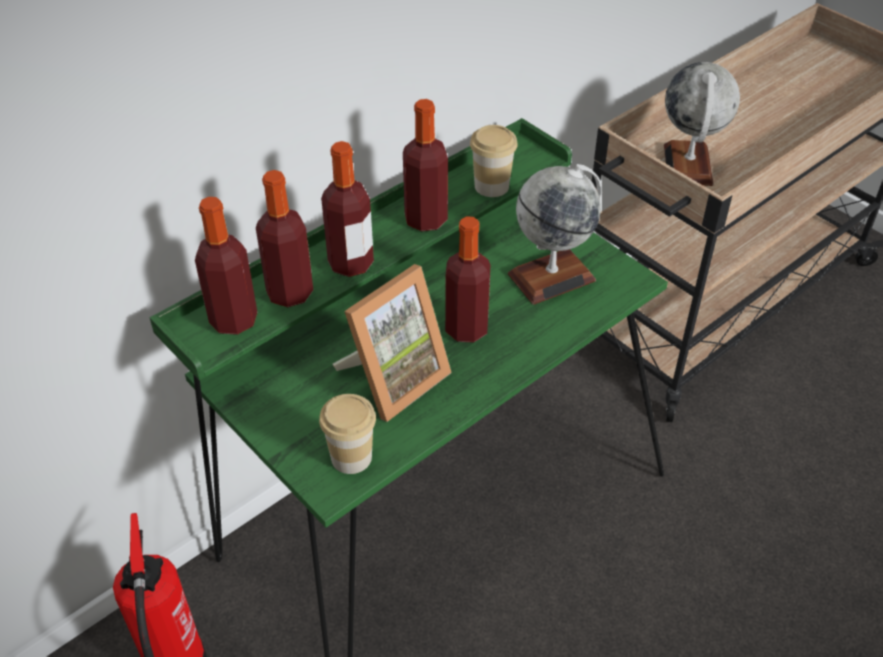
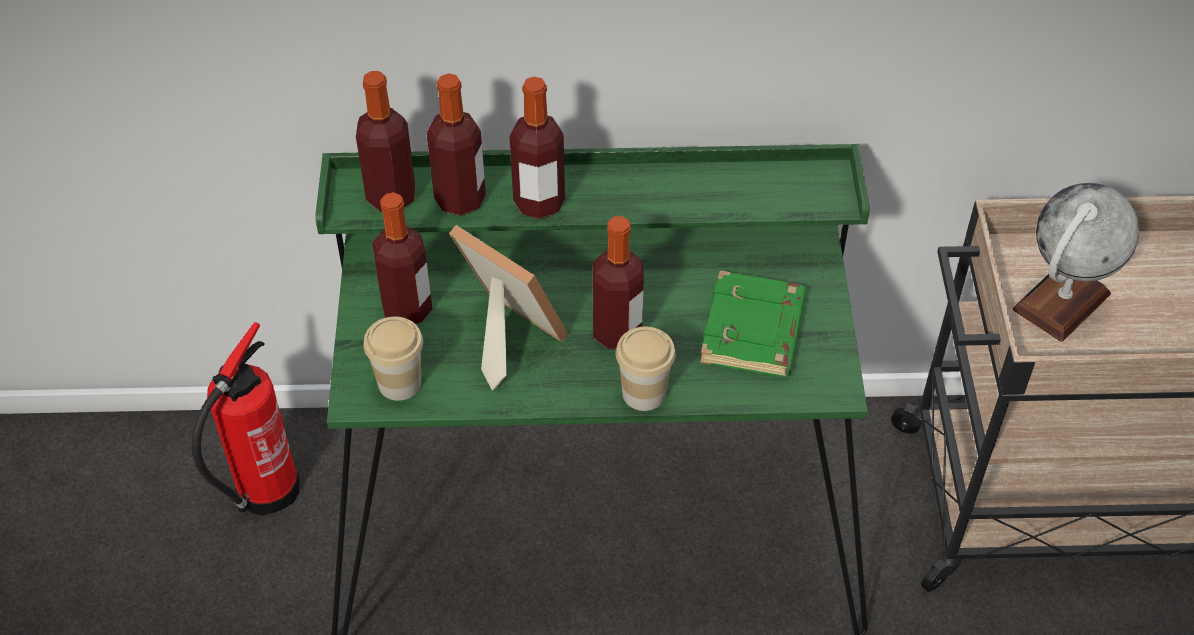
camera: 40 degrees right, 5 degrees up
picture frame [333,264,452,422] -> picture frame turned 135 degrees counterclockwise [449,225,568,390]
bottle [403,99,448,231] -> bottle moved to [372,192,432,324]
cup [470,125,518,197] -> cup moved to [616,327,676,411]
globe [508,164,602,305] -> green book [700,271,806,377]

